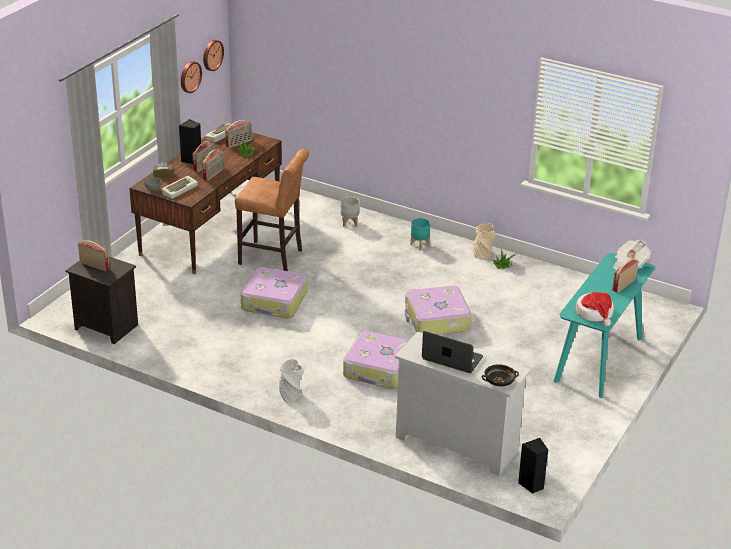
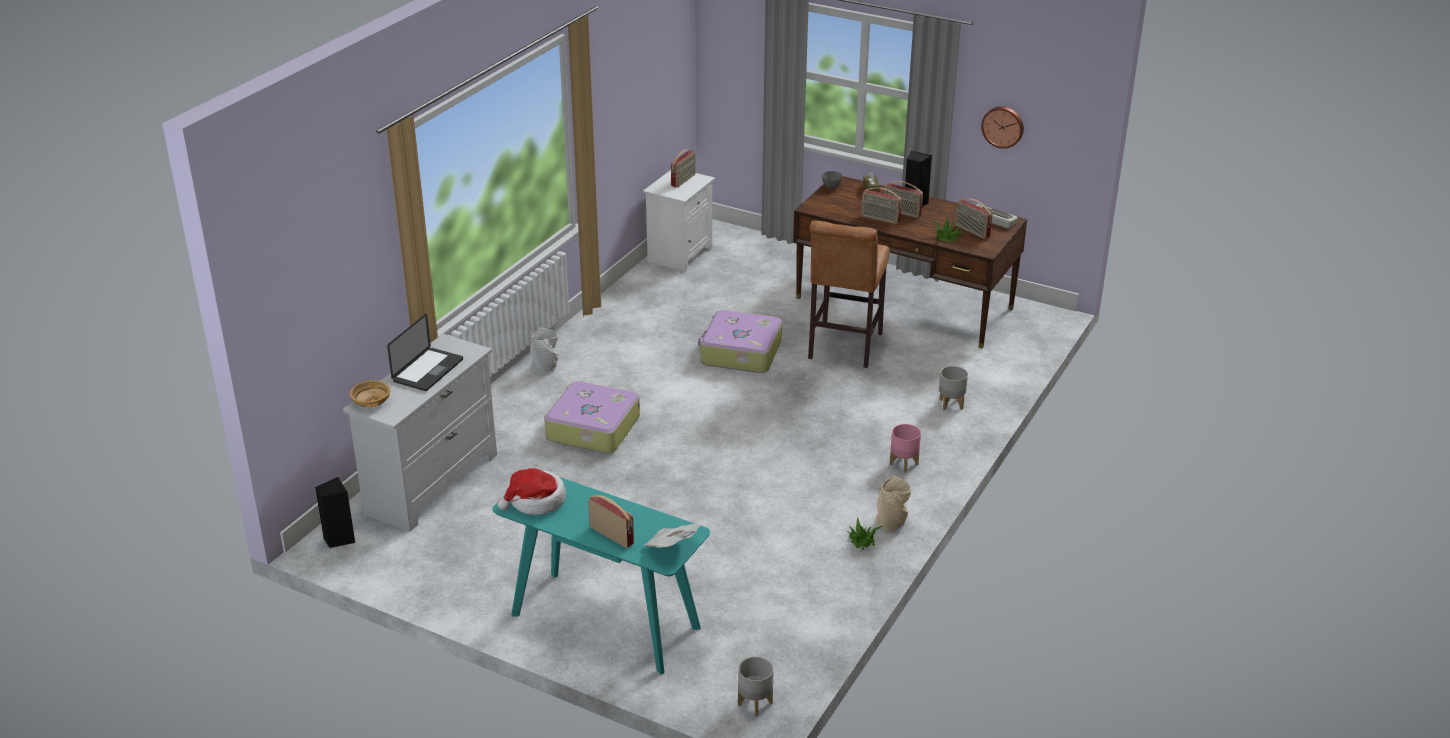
camera: 90 degrees right, 0 degrees up
black nightstand [65,256,138,344] -> white nightstand [643,170,715,272]
keyboard [162,176,198,199] -> none
wall clock [203,40,224,71] -> none
suitcase [405,286,472,335] -> none
turquoise planter [410,218,430,250] -> pink planter [890,424,921,473]
black bowl [481,364,519,387] -> beige bowl [350,380,391,407]
none -> grey planter [738,656,773,716]

